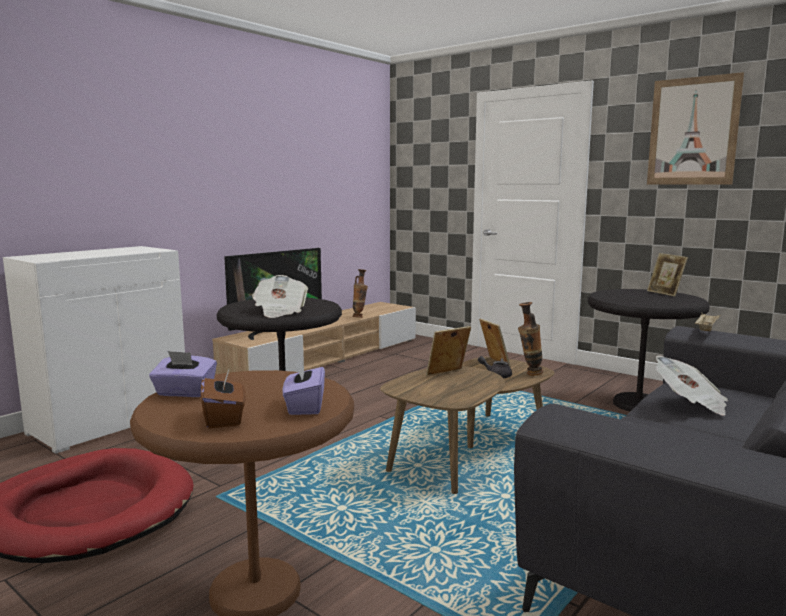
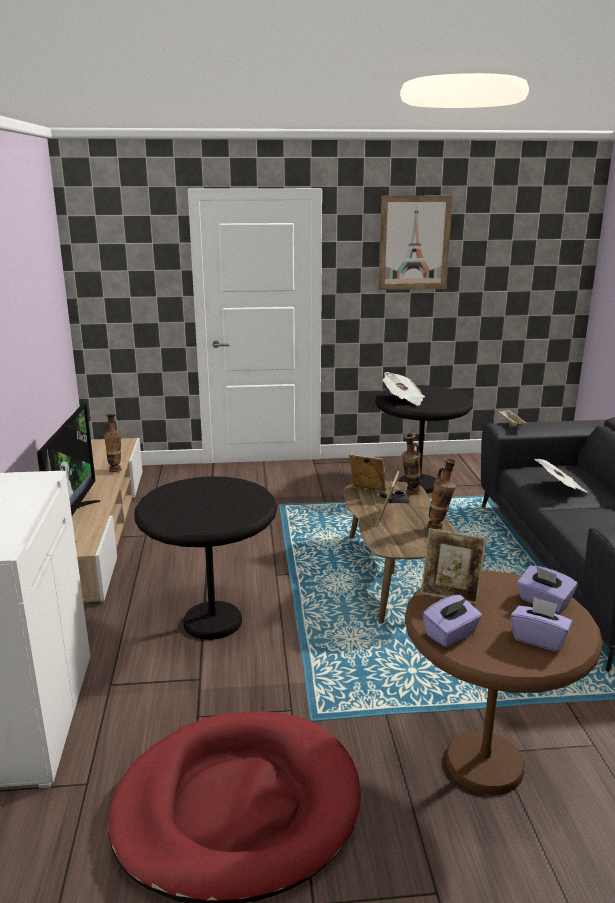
camera: 45 degrees left, 10 degrees up
brown tissue box [201,367,245,428] -> purple tissue box [510,597,572,652]
newspaper [252,275,308,318] -> newspaper moved to [383,372,425,406]
picture frame [647,253,688,296] -> picture frame moved to [421,528,487,604]
none -> vase [427,458,457,530]

